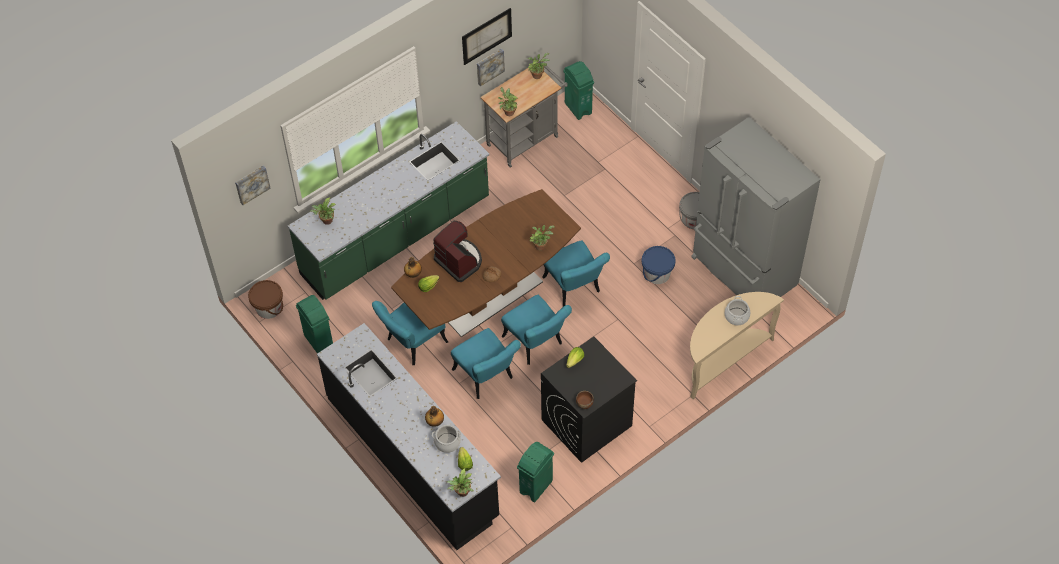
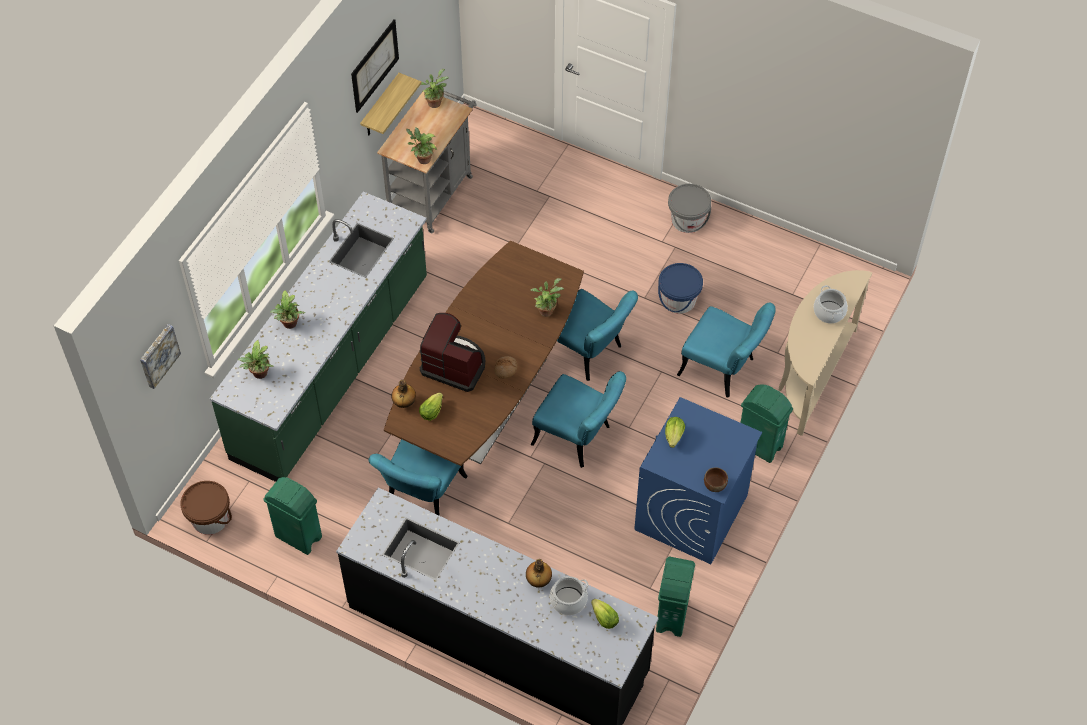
camera: 25 degrees left, 0 degrees up
potted plant [447,468,474,497] -> potted plant moved to [270,290,305,329]
turquoise chair [451,328,521,399] -> turquoise chair moved to [677,302,776,397]
picture [477,48,505,86] -> shelf [360,73,421,135]
black washing machine [541,337,637,463] -> blue washing machine [634,397,762,564]
green trash can [563,61,594,120] -> green trash can moved to [740,384,793,463]
grey fridge [691,117,821,297] -> none

